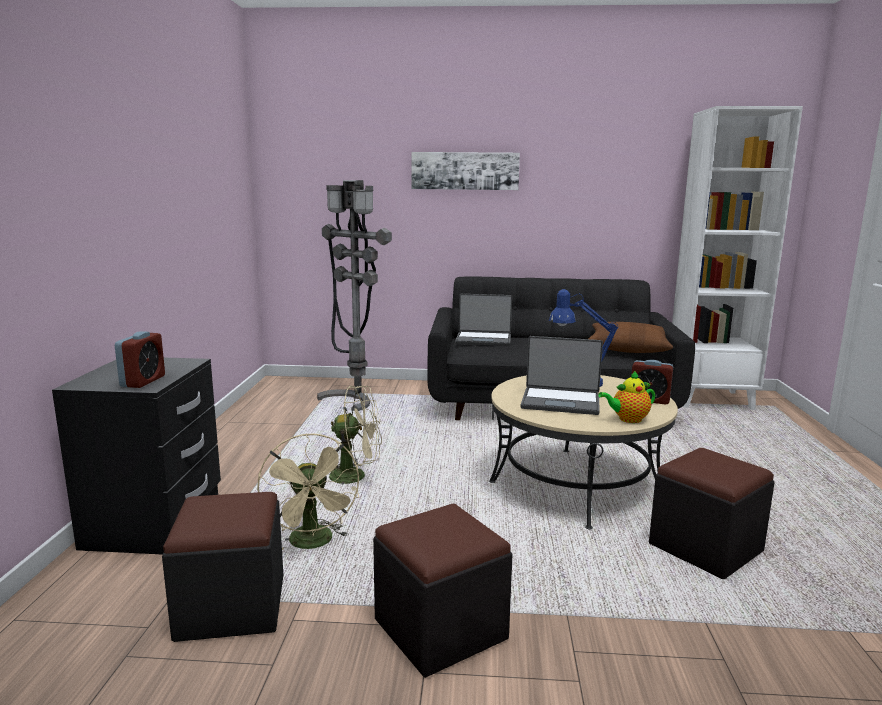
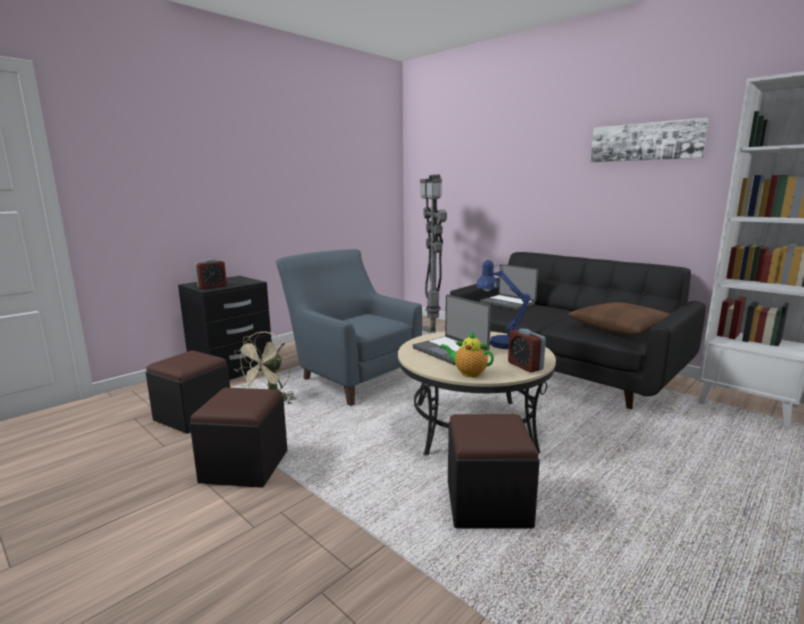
camera: 40 degrees right, 0 degrees up
beige fan [329,385,382,491] -> blue armchair [276,249,422,406]
picture [411,152,520,190] -> picture moved to [591,117,709,162]

